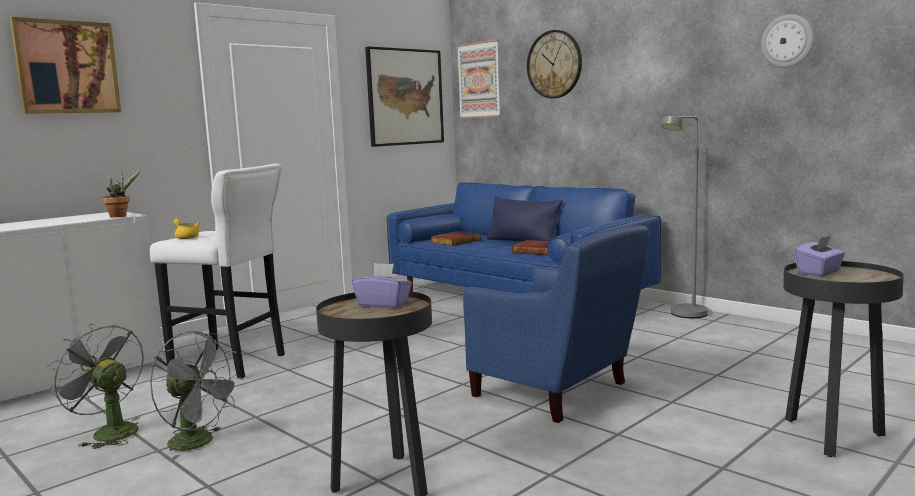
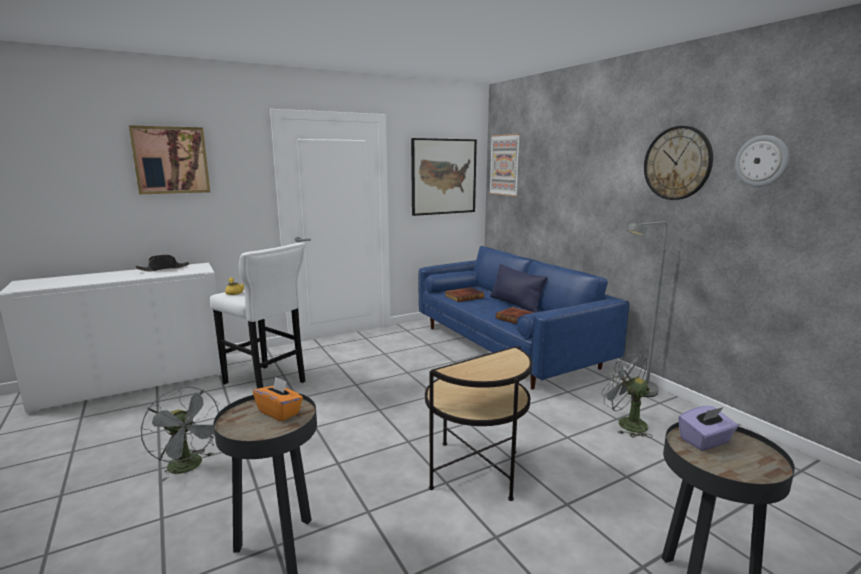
camera: 15 degrees right, 5 degrees up
grey fan [48,324,144,449] -> grey fan moved to [602,352,653,438]
potted plant [103,171,140,218] -> none
purple tissue box [352,263,412,308] -> orange tissue box [253,376,303,421]
blue armchair [463,225,649,423] -> side table [425,346,532,501]
wall clock [527,30,582,98] -> wall clock moved to [644,126,713,200]
none -> black hat [136,255,189,272]

